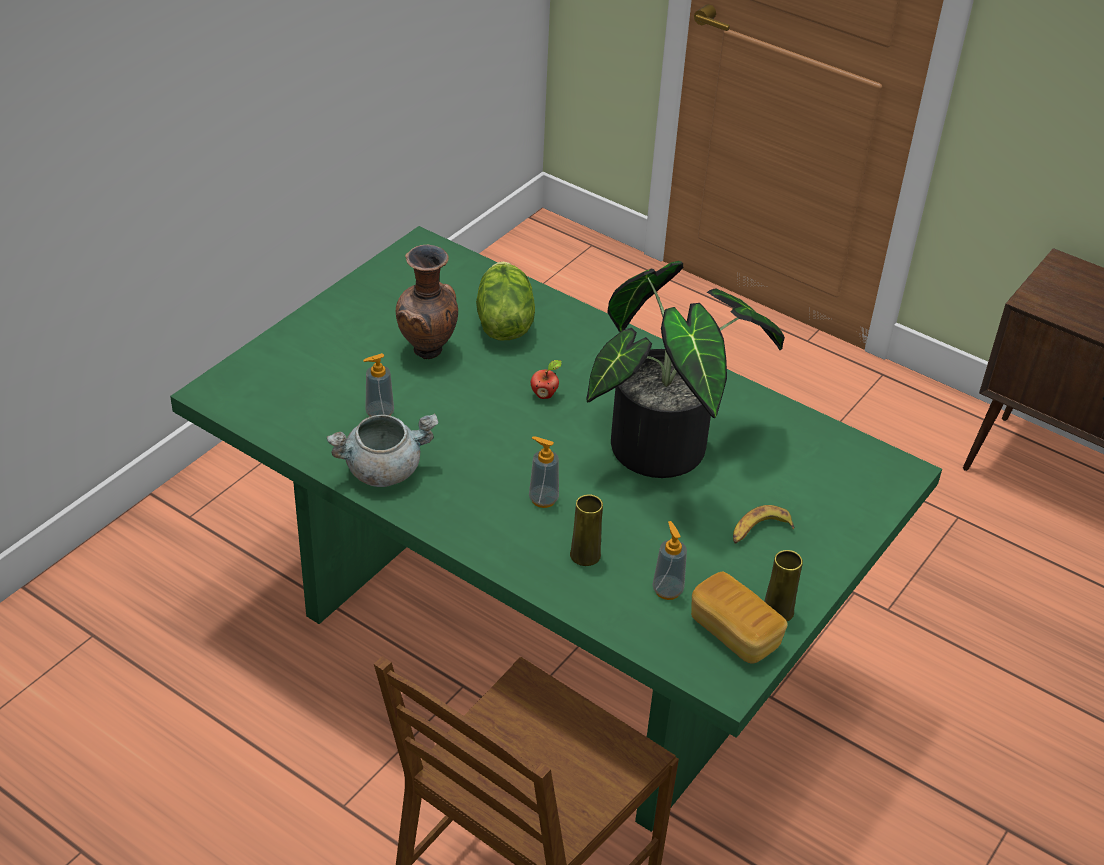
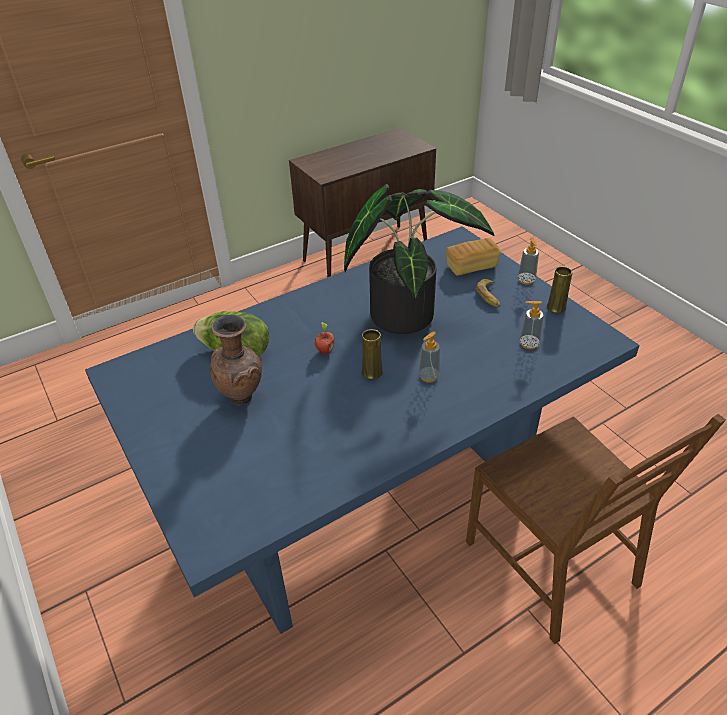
camera: 65 degrees left, 0 degrees up
green dining table [170,226,942,832] -> blue dining table [85,226,640,634]
grey cooking pot [327,413,438,487] -> none
soap dispenser [363,353,394,417] -> soap dispenser moved to [518,238,539,285]
yellow vase [570,494,603,566] -> yellow vase moved to [362,329,383,379]
bread [691,571,787,664] -> bread moved to [446,238,501,276]

